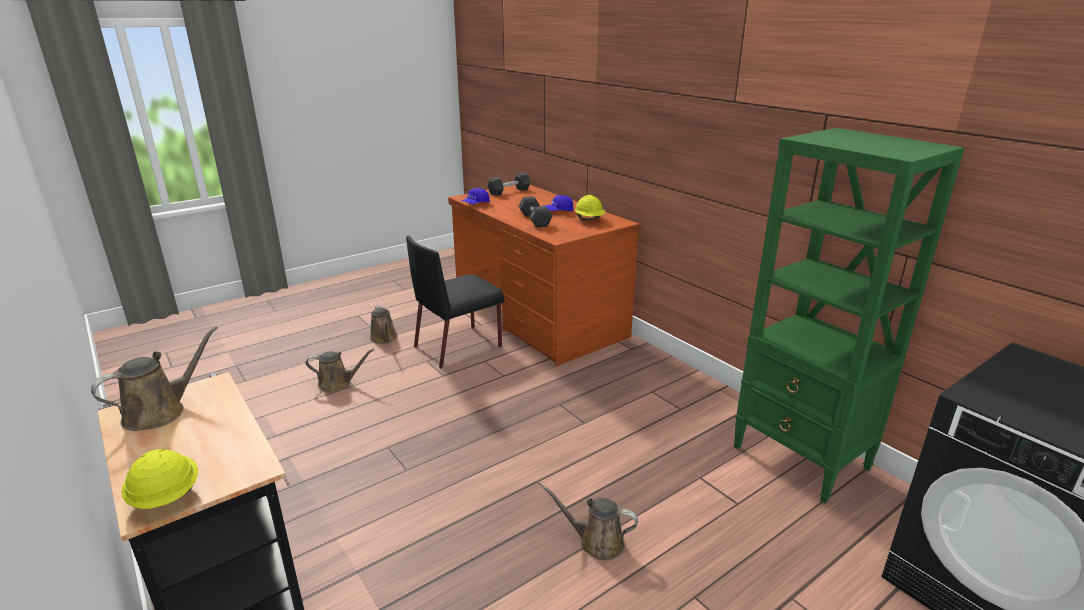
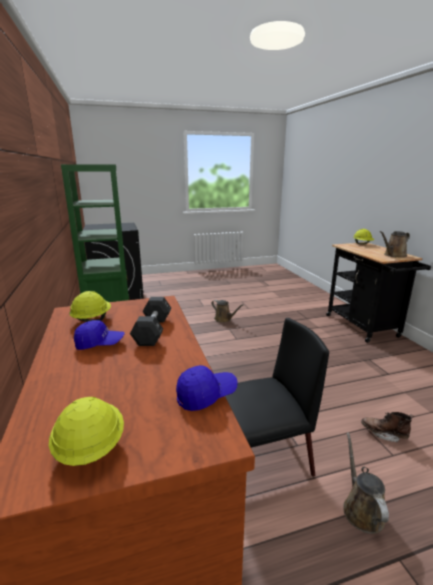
camera: 160 degrees left, 5 degrees down
brown watering can [306,349,374,393] -> brown boot [361,412,414,442]
black dumbbell [488,172,530,196] -> yellow hard hat [49,397,124,466]

